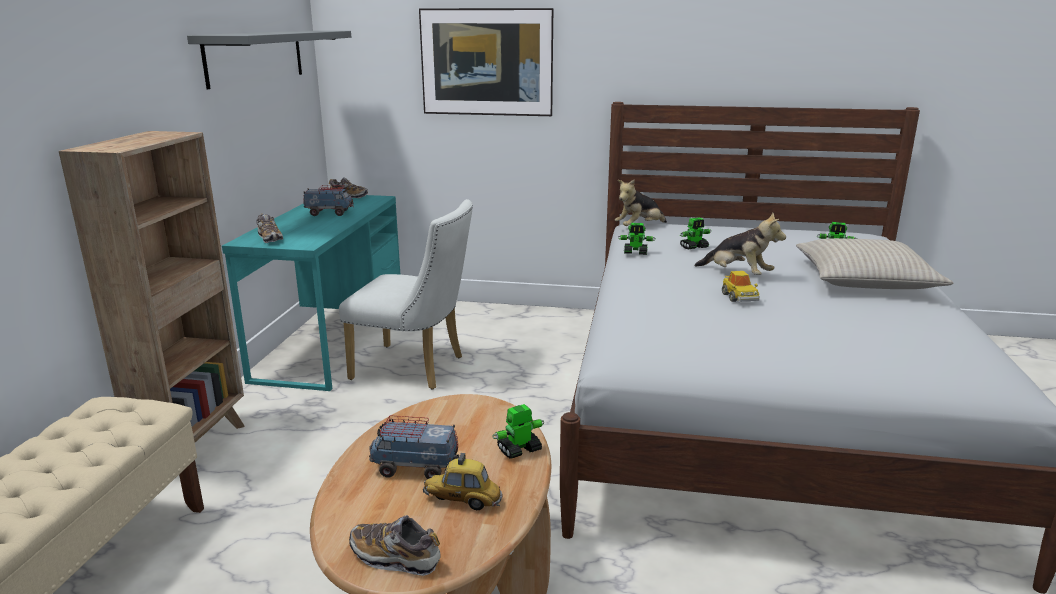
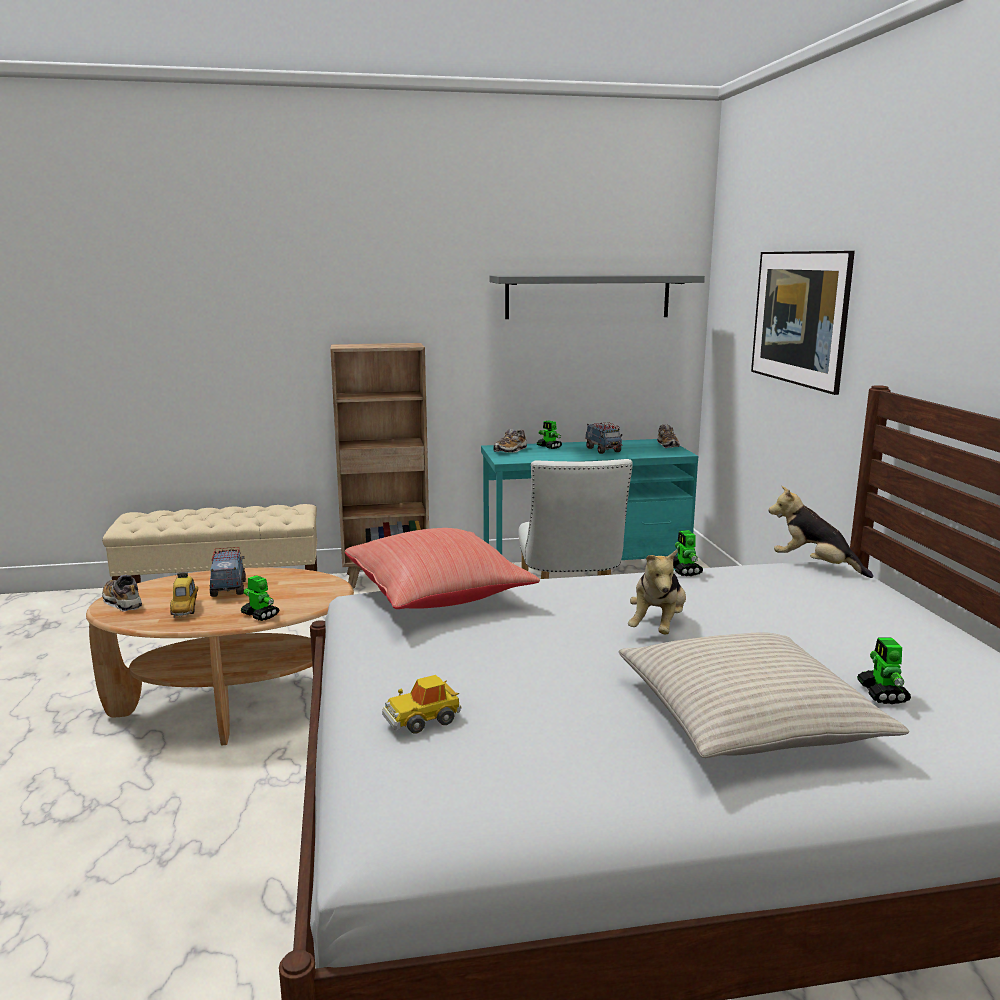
camera: 70 degrees right, 5 degrees down
shoe [349,515,441,576] -> shoe turned 45 degrees counterclockwise [102,575,142,612]
toy robot [680,217,712,249] -> toy robot moved to [537,420,562,449]
toy car [722,271,760,302] -> toy car moved to [382,675,462,733]
none -> red pillow [345,528,540,609]

